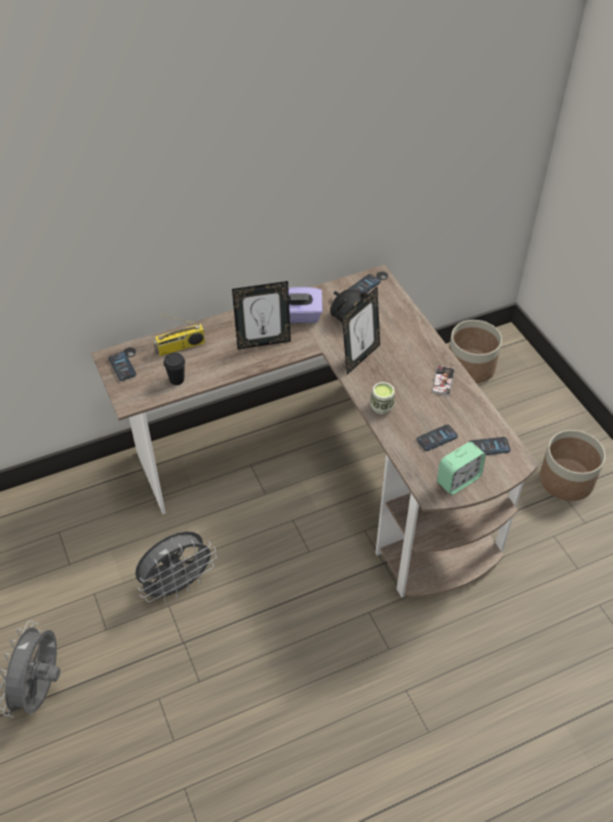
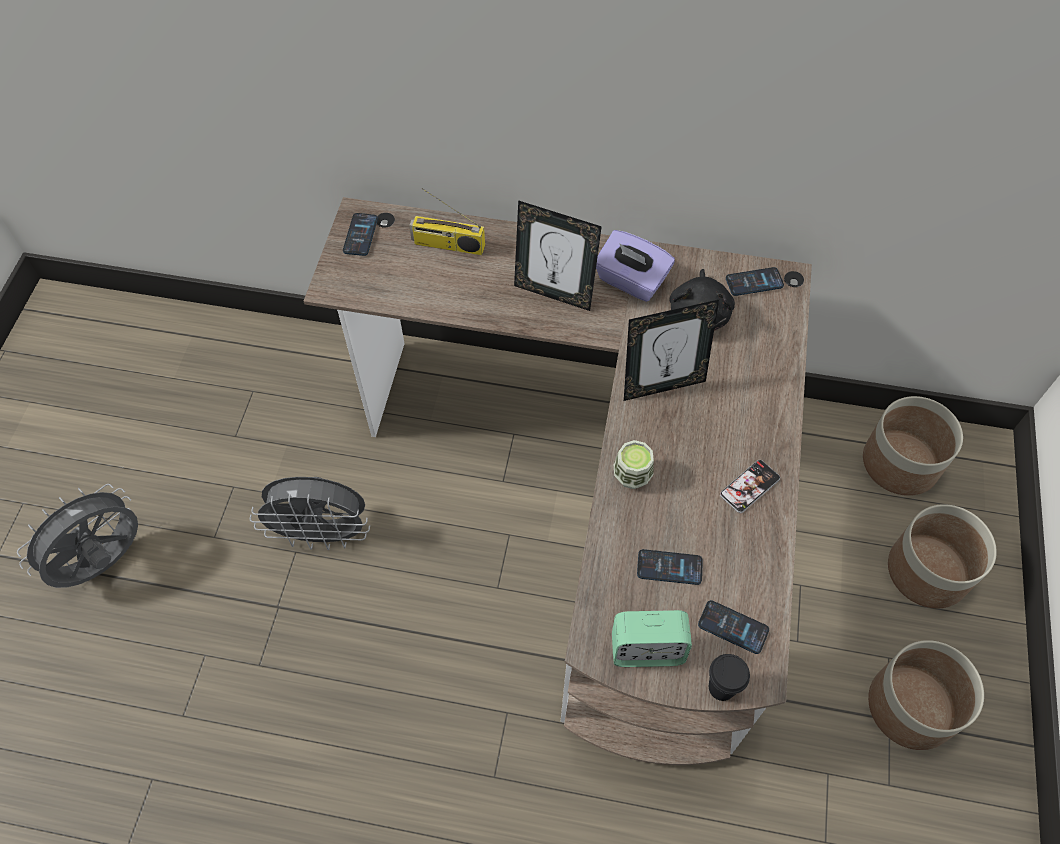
camera: 35 degrees right, 10 degrees up
black cup [163,353,185,385] -> black cup moved to [709,654,750,701]
none -> planter [888,504,997,608]

